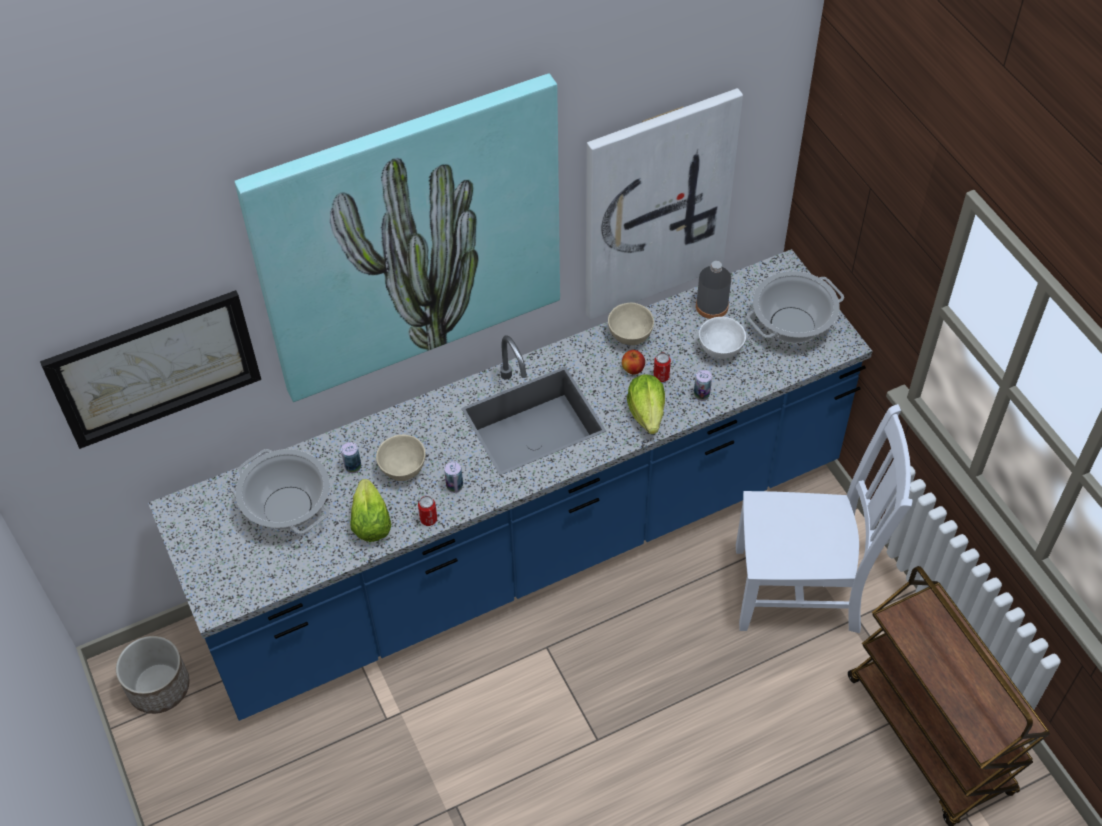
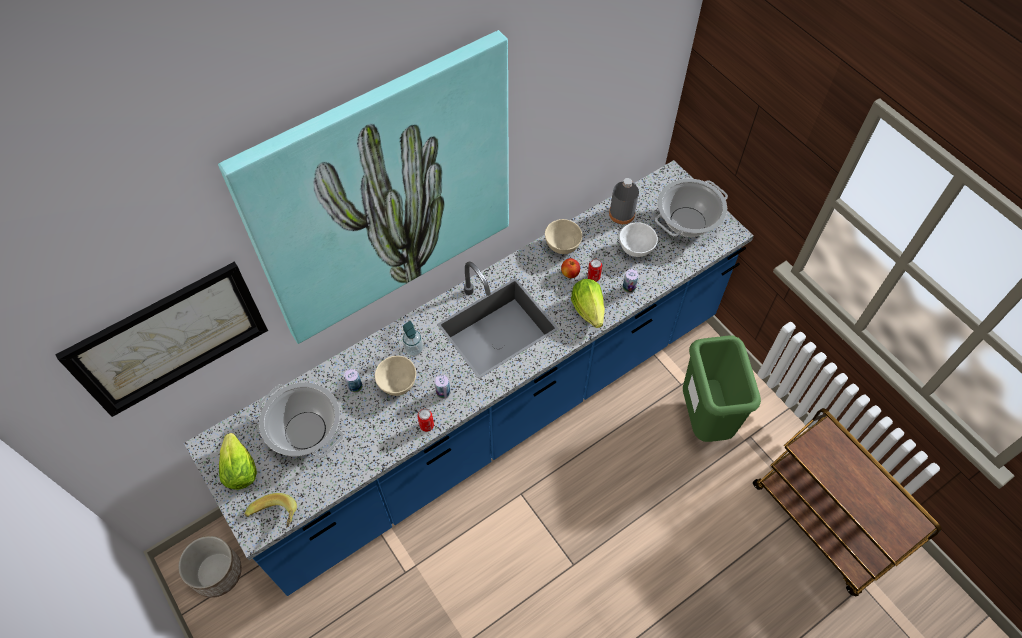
camera: 10 degrees left, 5 degrees up
lettuce [350,479,391,542] -> lettuce moved to [219,433,257,490]
picture [586,88,743,319] -> none
white chair [736,404,913,633] -> green trash can [683,336,761,442]
none -> banana [245,493,297,528]
none -> soap dispenser [402,321,423,356]

